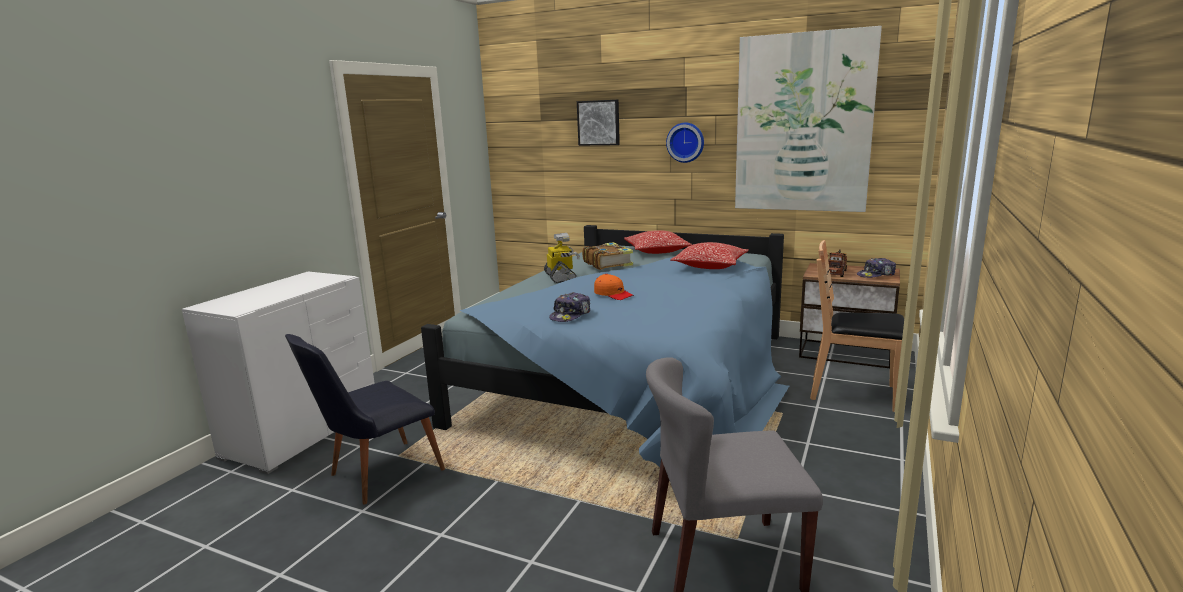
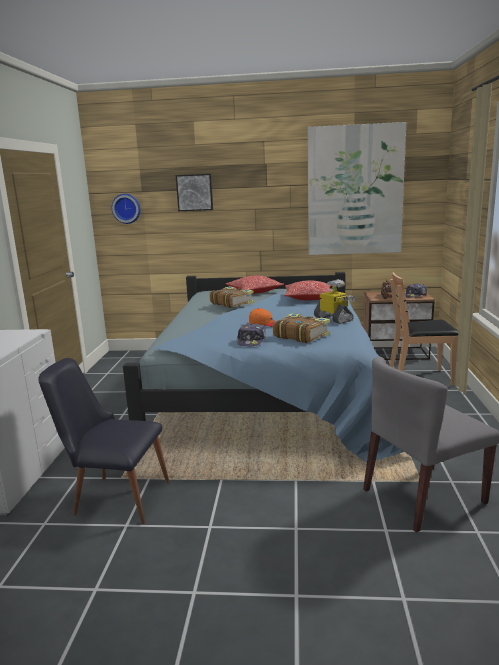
camera: 20 degrees left, 0 degrees up
black chair [285,334,445,505] -> black chair turned 75 degrees clockwise [38,358,169,524]
toy robot [544,233,580,283] -> toy robot moved to [314,279,355,324]
wall clock [666,123,704,163] -> wall clock moved to [112,194,140,224]
none -> book [273,313,330,343]

